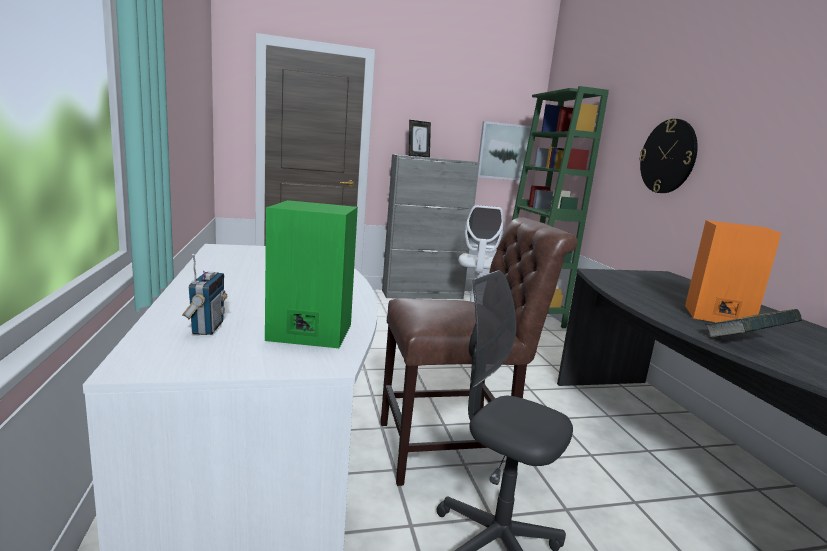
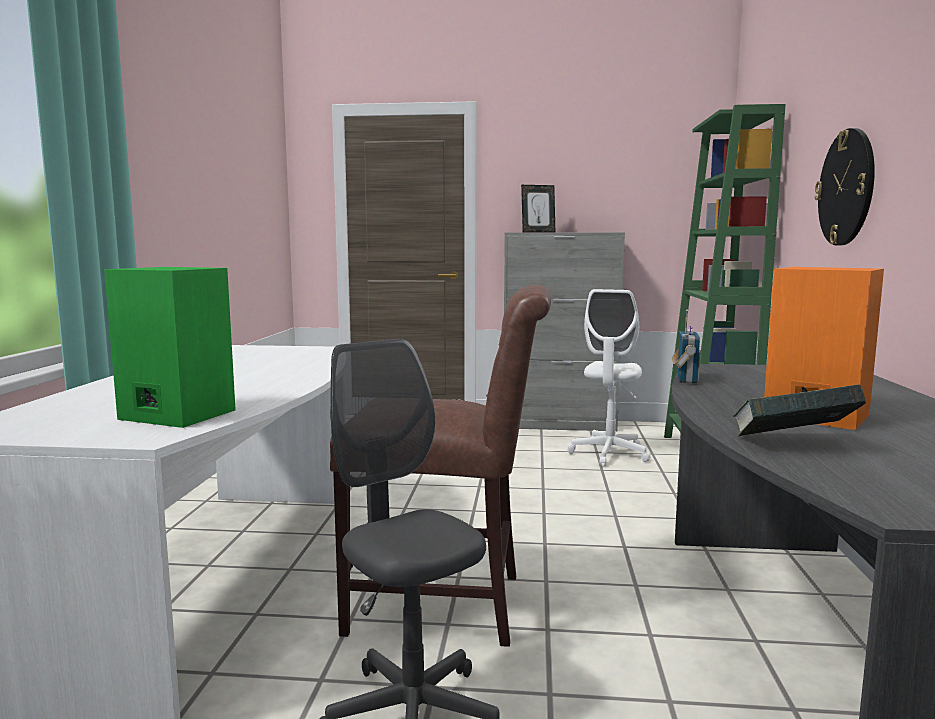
camera: 20 degrees right, 5 degrees down
radio [182,254,227,335] -> radio moved to [672,310,701,384]
picture [478,121,531,181] -> none

